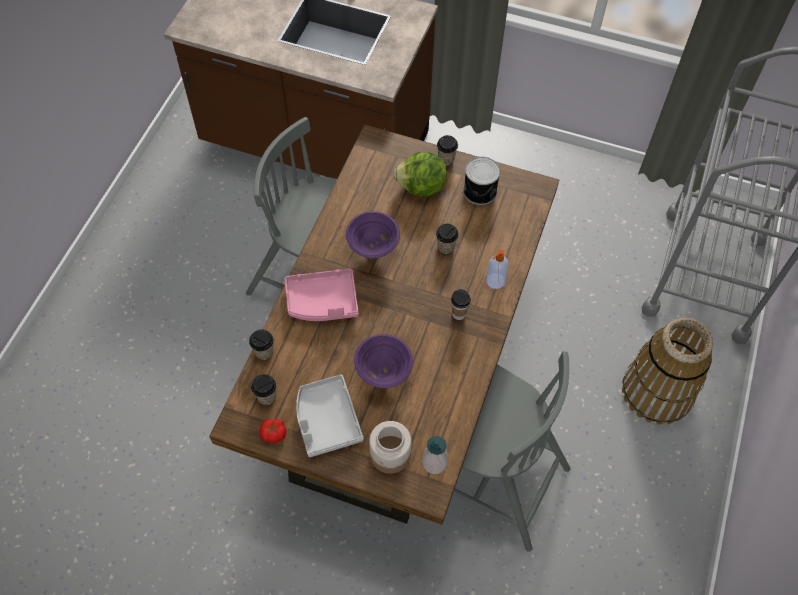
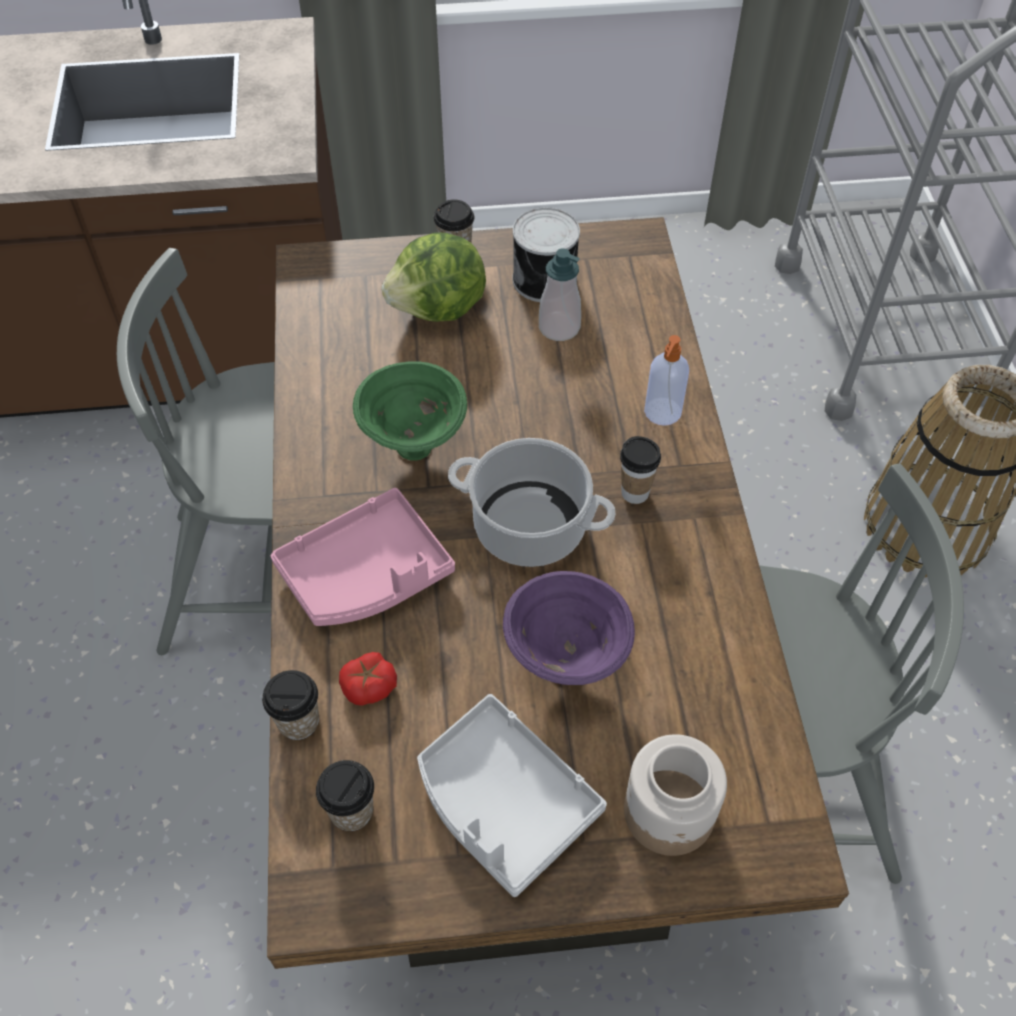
camera: 25 degrees left, 5 degrees down
tomato [260,419,286,443] -> tomato moved to [339,652,397,705]
purple bowl [346,211,400,259] -> green bowl [353,361,467,461]
soap dispenser [422,436,448,474] -> soap dispenser moved to [539,248,581,341]
cup [436,224,459,254] -> none
none -> cooking pot [448,438,615,567]

